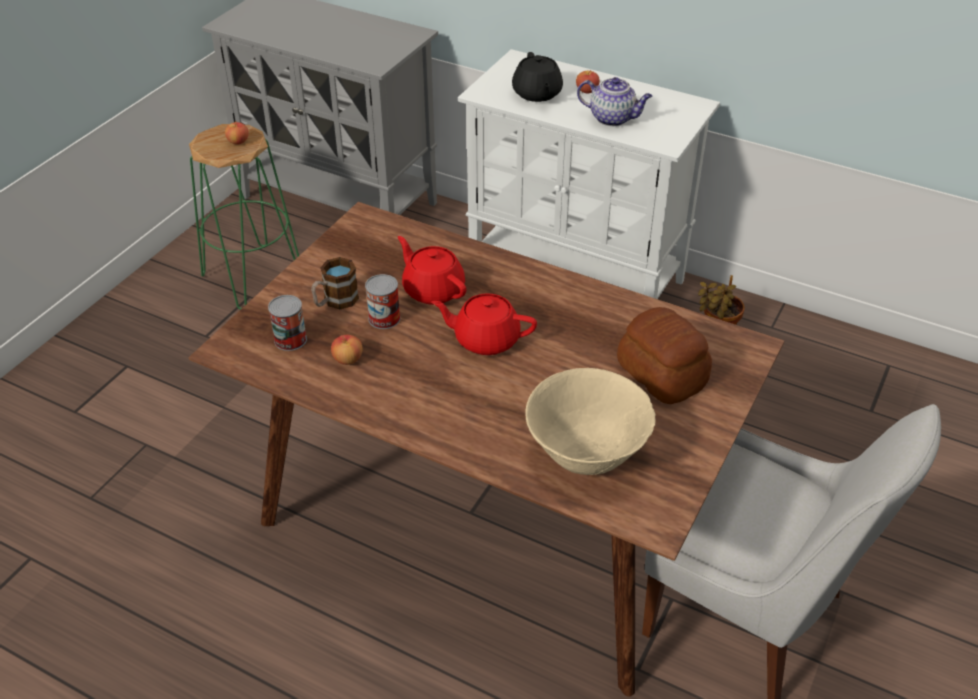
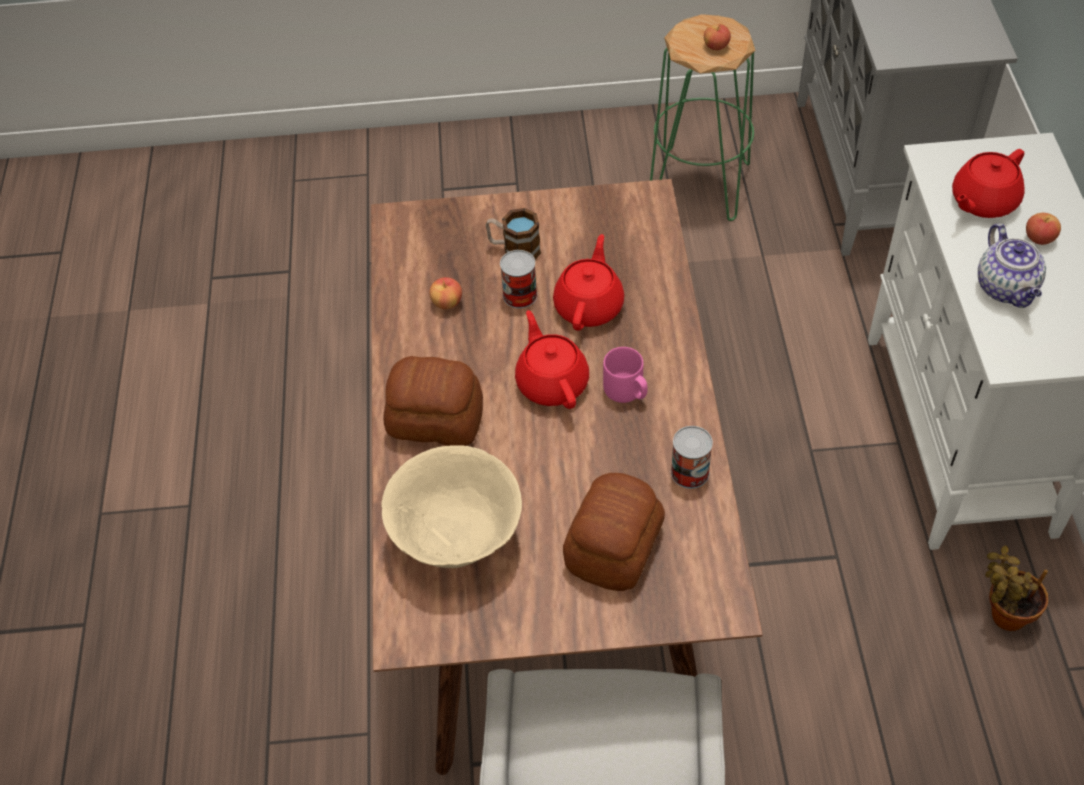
camera: 60 degrees right, 10 degrees up
can [268,295,307,351] -> can moved to [671,426,713,489]
black teapot [512,52,563,102] -> red teapot [952,149,1025,218]
none -> bread [384,356,483,446]
none -> pink mug [603,347,648,403]

